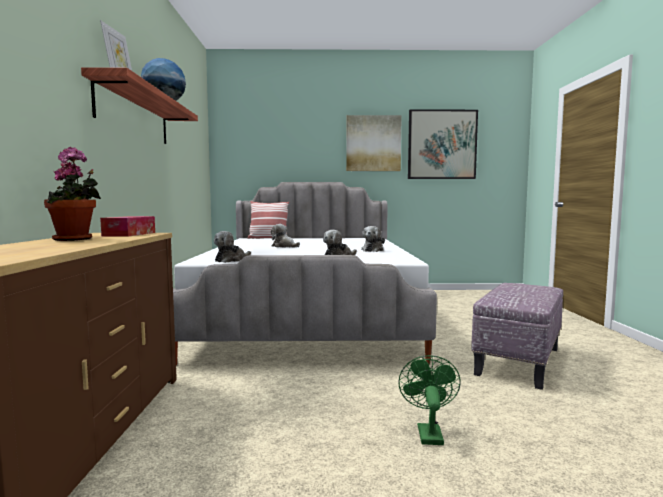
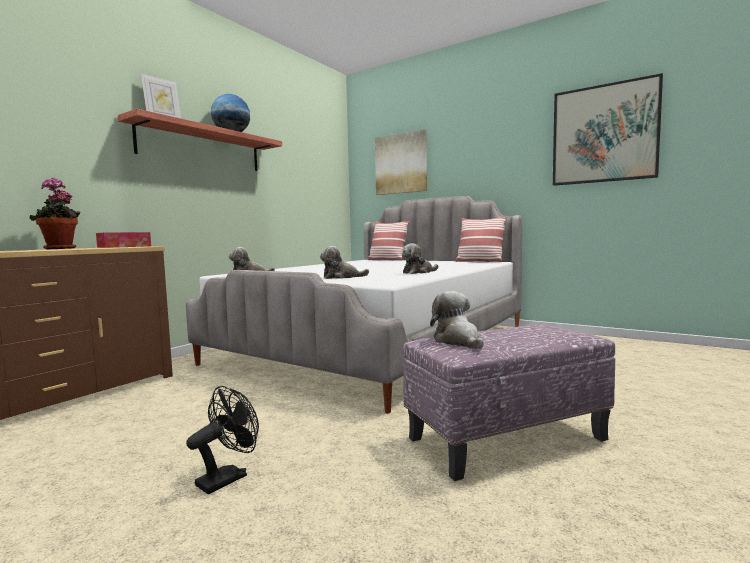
camera: 35 degrees right, 0 degrees up
plush toy [271,224,300,248] -> plush toy moved to [430,291,483,349]
picture [346,115,402,171] -> picture moved to [375,129,427,195]
green fan [398,355,461,445] -> black fan [186,386,259,494]
none -> pillow [455,217,507,262]

